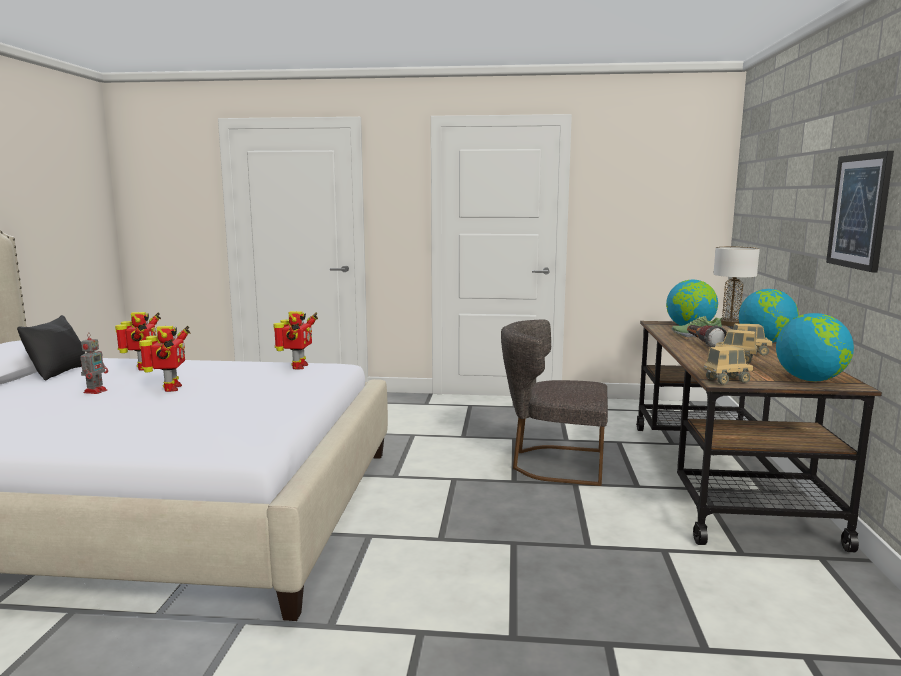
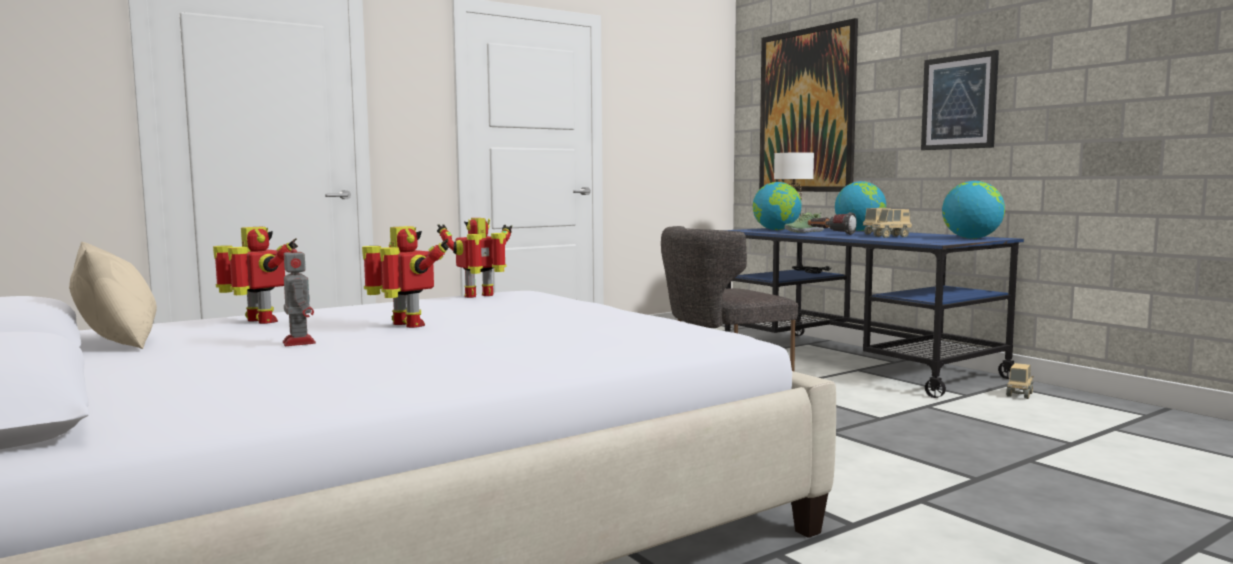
camera: 40 degrees left, 5 degrees down
black pillow [17,315,85,380] -> beige pillow [69,242,157,349]
toy robot [273,311,318,369] -> toy robot turned 90 degrees counterclockwise [437,218,512,298]
brown desk [636,321,882,552] -> blue desk [725,228,1024,398]
toy truck [703,346,753,385] -> toy truck moved to [1006,363,1034,399]
none -> picture [759,18,858,192]

